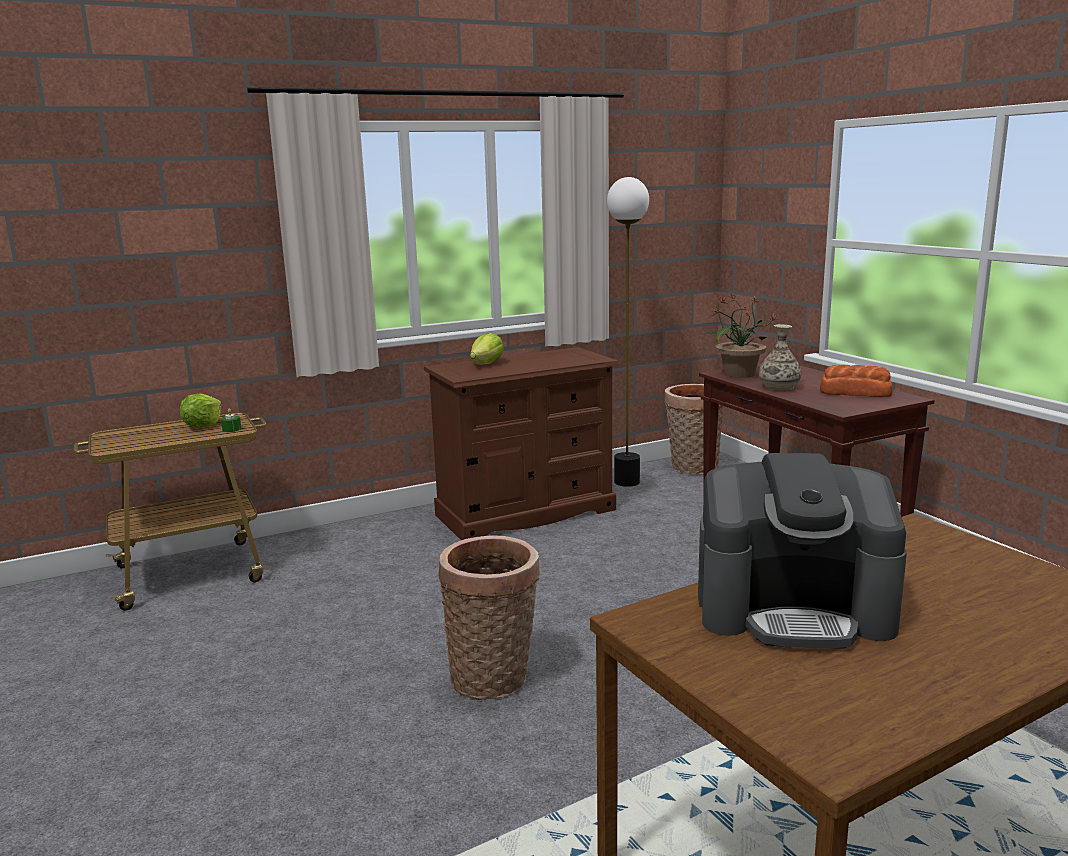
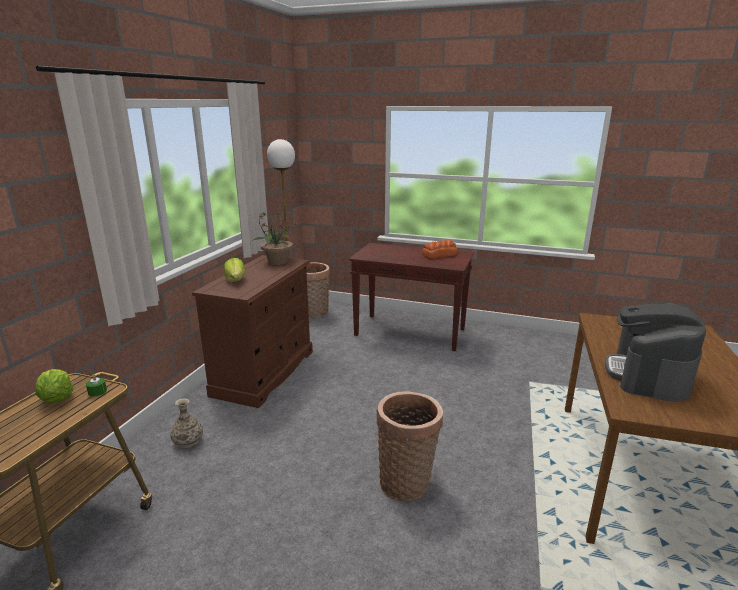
camera: 45 degrees left, 5 degrees up
coffee machine [698,453,907,648] -> coffee machine turned 150 degrees clockwise [605,303,706,402]
potted plant [703,294,777,378] -> potted plant moved to [252,211,298,265]
vase [759,324,801,391] -> vase moved to [170,399,203,448]

